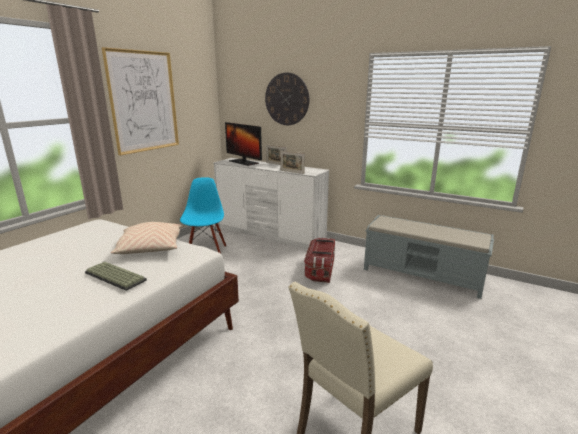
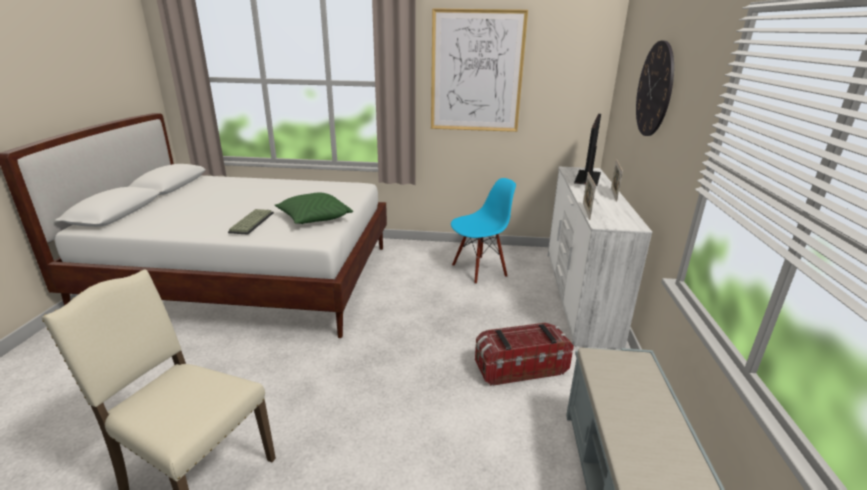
camera: 65 degrees right, 5 degrees up
beige pillow [111,222,183,254] -> green pillow [275,192,353,224]

